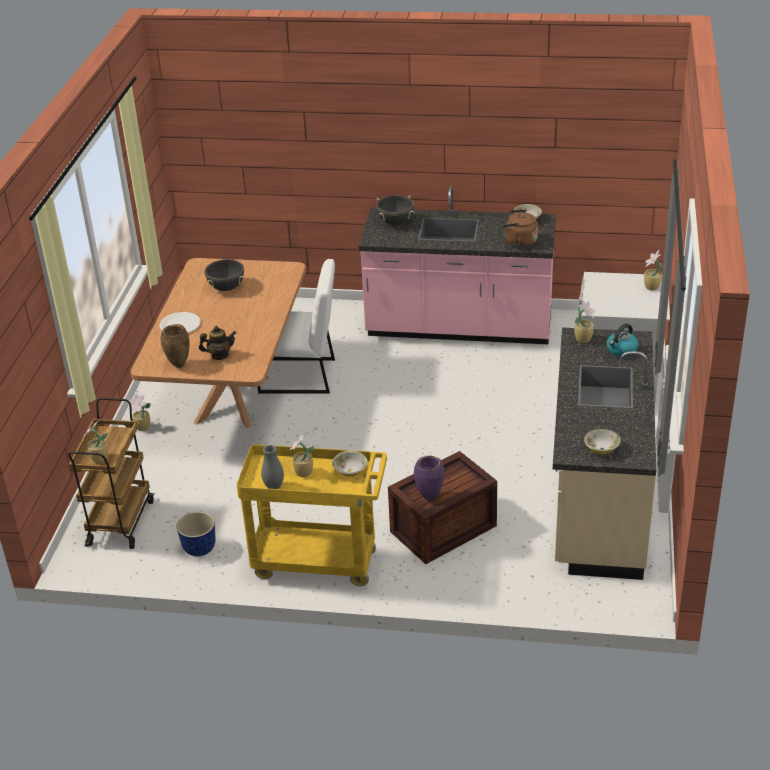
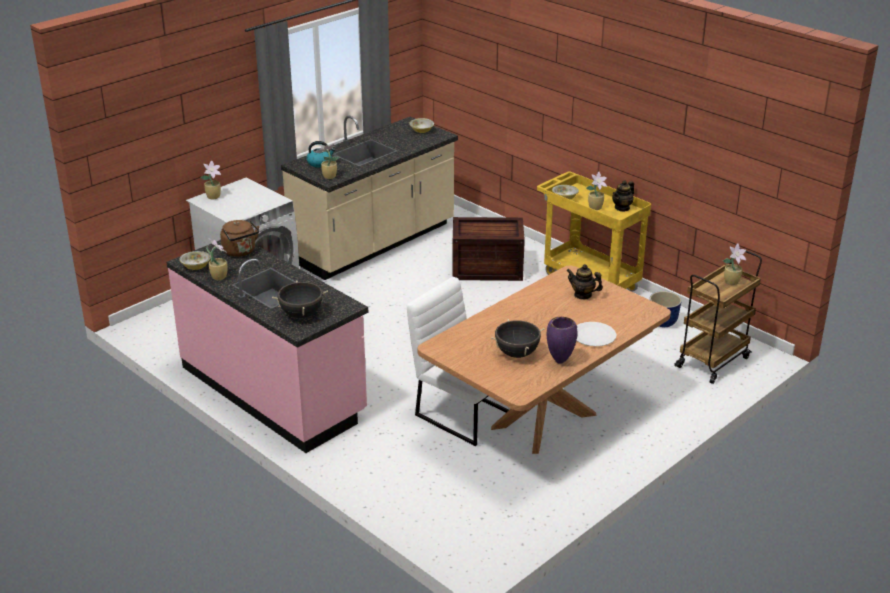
camera: 145 degrees left, 5 degrees down
potted plant [129,392,151,431] -> potted plant moved to [207,238,227,280]
brown vase [160,324,190,368] -> none
grey vase [261,445,284,489] -> teapot [612,180,634,212]
purple vase [414,456,444,501] -> purple vase moved to [547,317,578,364]

